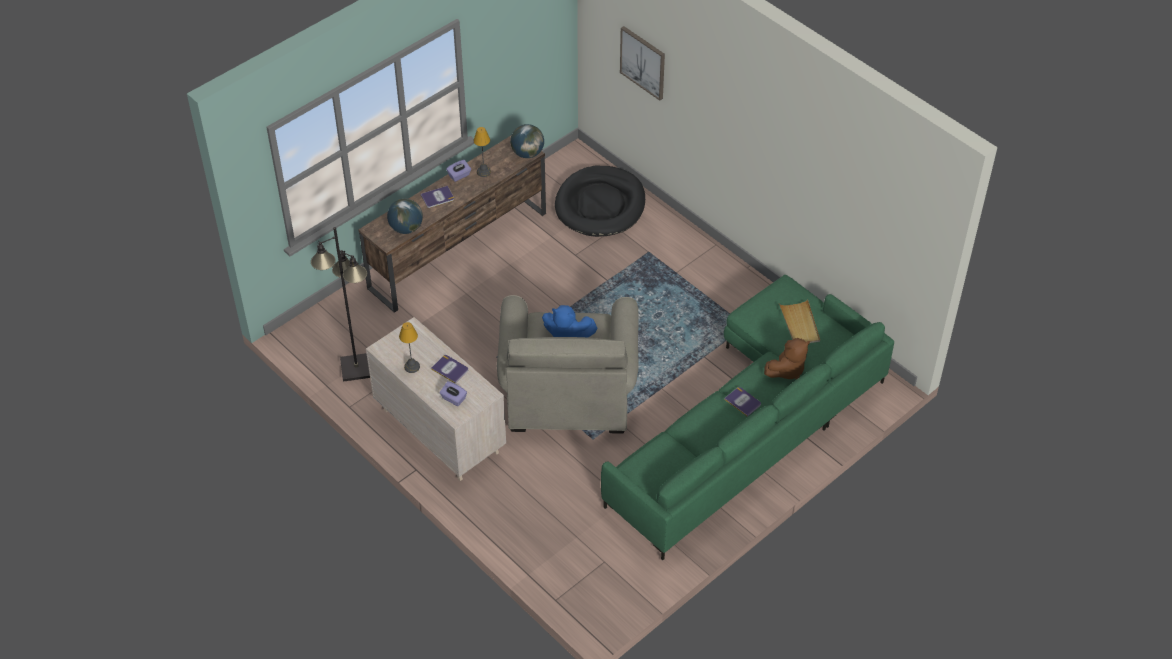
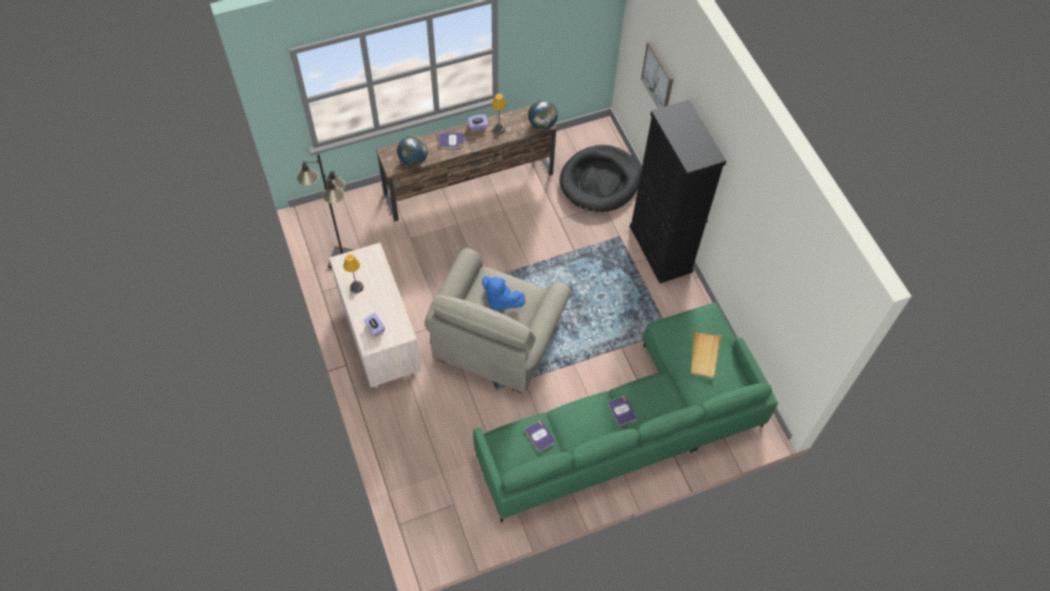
camera: 20 degrees right, 10 degrees up
book [431,355,468,384] -> book moved to [524,421,555,453]
brown plush toy [764,338,810,380] -> none
none -> black cabinet [630,100,726,283]

